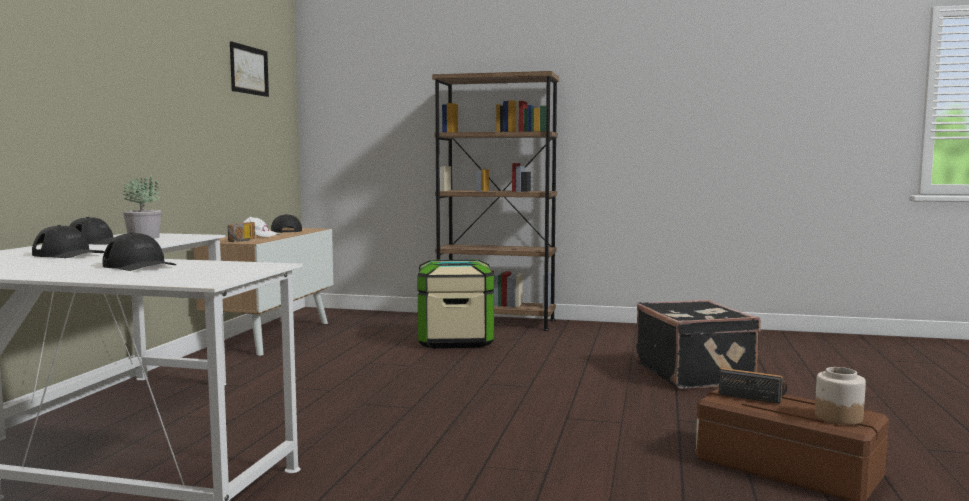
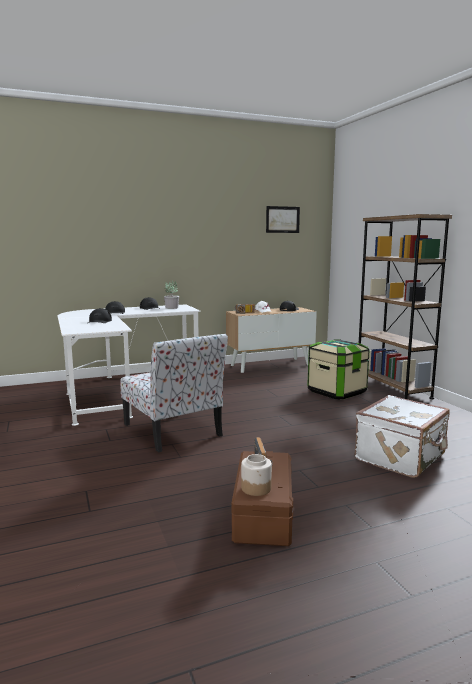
camera: 55 degrees right, 5 degrees up
black suitcase [635,300,761,389] -> white suitcase [355,395,450,478]
none -> chair [120,334,228,453]

